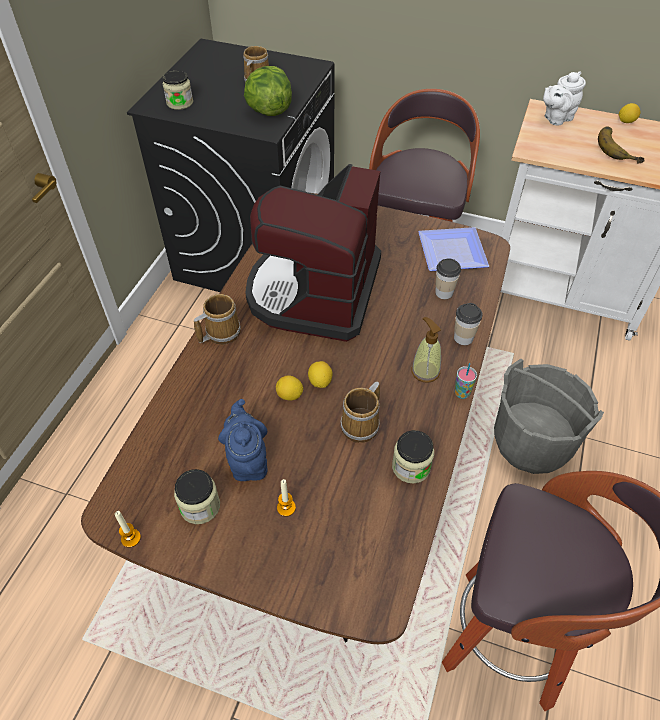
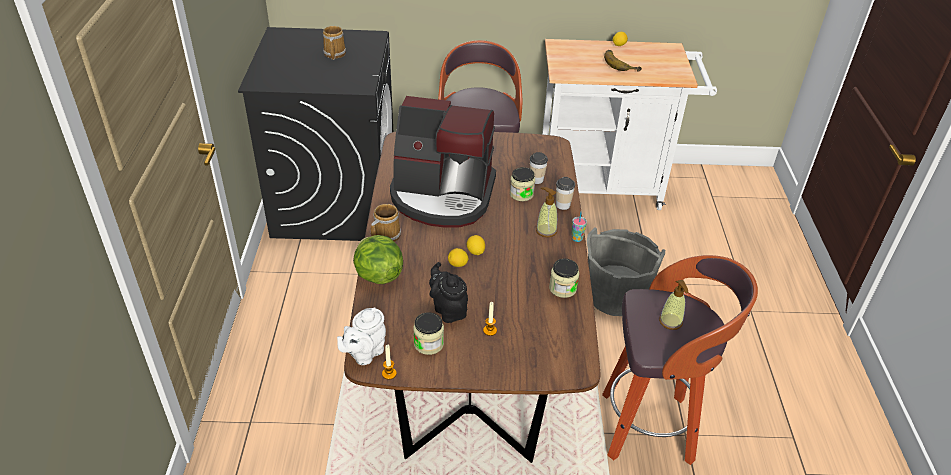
camera: 20 degrees left, 10 degrees down
jar [162,70,193,110] -> jar moved to [510,167,535,201]
blue teapot [218,399,268,481] -> black teapot [429,262,468,323]
lettuce [244,66,292,116] -> lettuce moved to [353,235,403,284]
coffee machine [245,164,381,342] -> coffee machine turned 75 degrees counterclockwise [390,96,496,228]
mug [340,381,380,443] -> none
plate [418,227,489,271] -> none
white teapot [543,71,586,125] -> white teapot moved to [337,307,386,365]
none -> soap dispenser [659,280,689,330]

